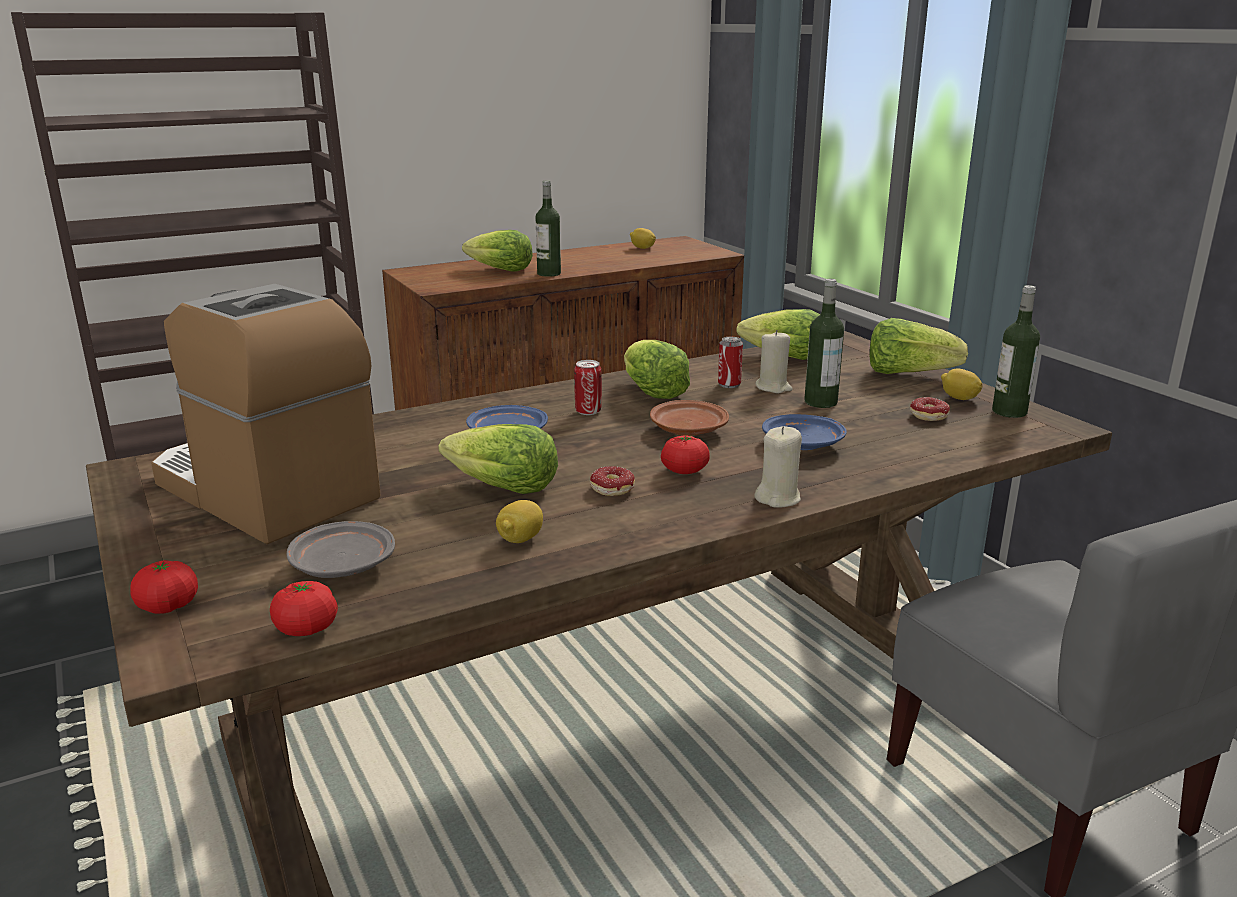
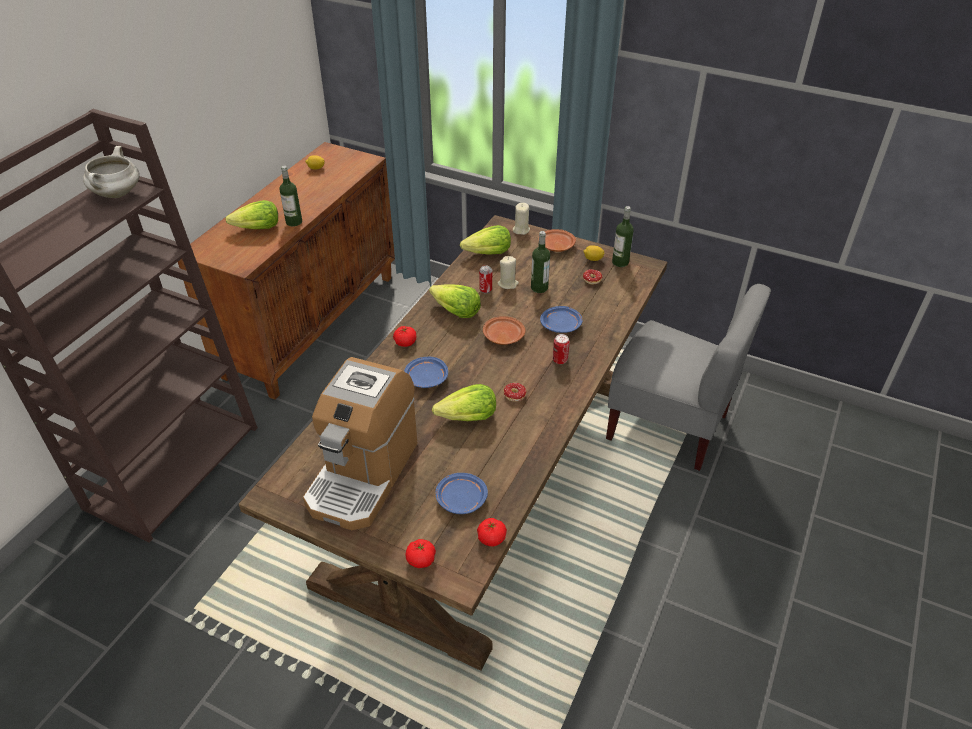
camera: 35 degrees left, 20 degrees up
coffee machine [151,284,380,544] -> coffee machine turned 75 degrees counterclockwise [303,357,417,530]
grey plate [287,521,395,578] -> blue plate [435,473,488,514]
lemon [496,500,543,543] -> none
can [574,360,602,415] -> can moved to [553,334,570,364]
tomato [661,436,710,474] -> tomato moved to [393,326,416,347]
beige candle [754,426,802,508] -> beige candle moved to [513,203,530,235]
lettuce [869,318,968,374] -> brown plate [538,229,576,252]
none -> white cooking pot [83,146,140,198]

